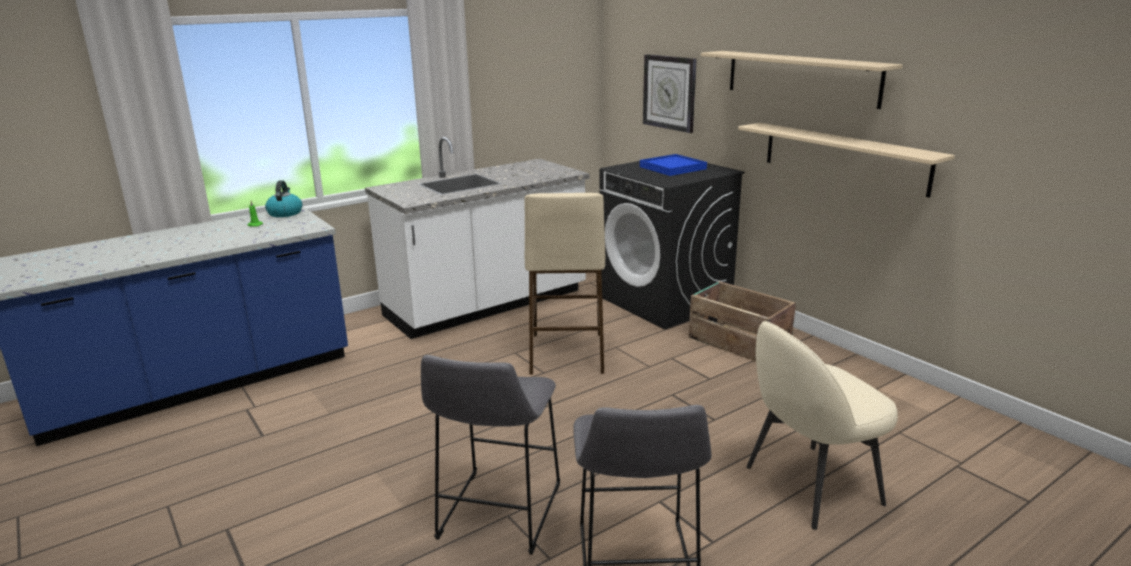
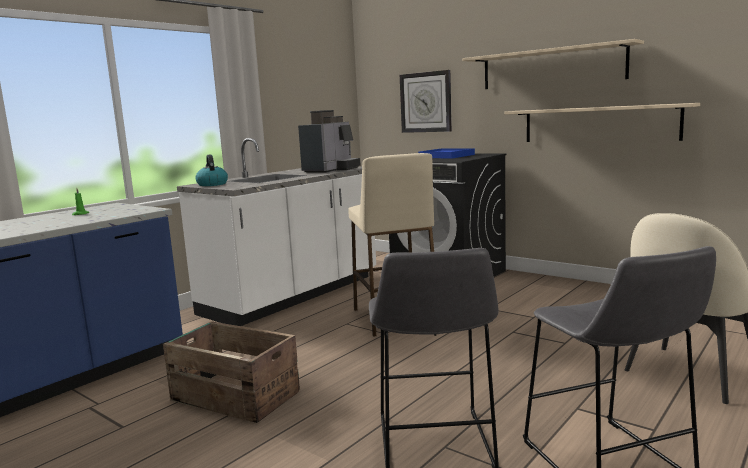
camera: 15 degrees left, 10 degrees down
kettle [265,180,302,217] -> kettle moved to [195,155,228,186]
crate [689,281,796,361] -> crate moved to [163,321,300,423]
none -> coffee machine [298,110,361,173]

